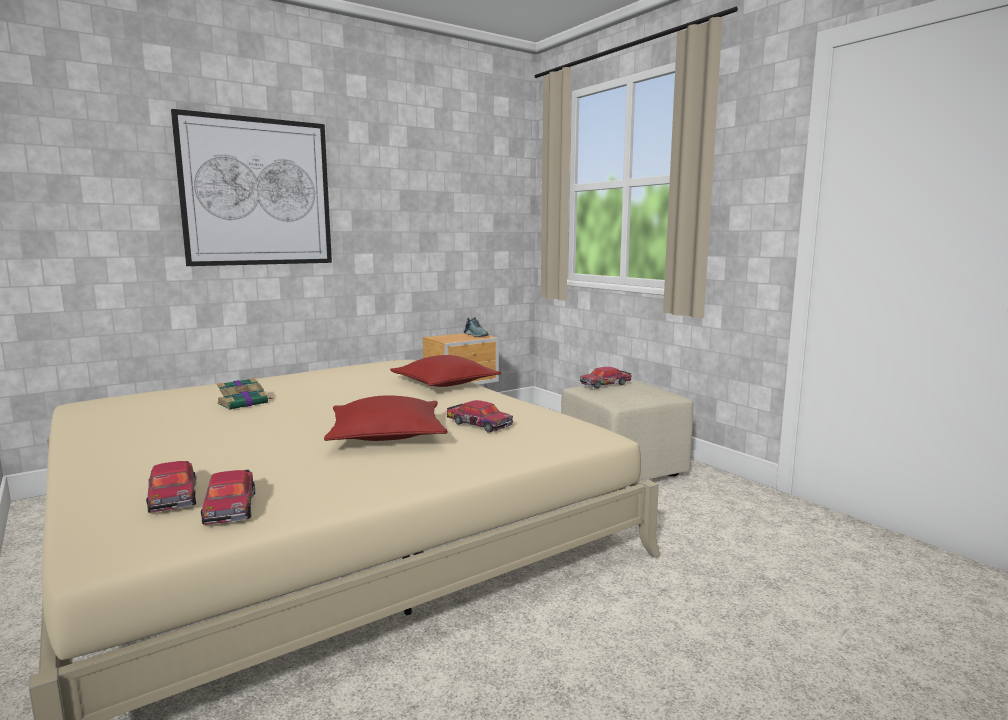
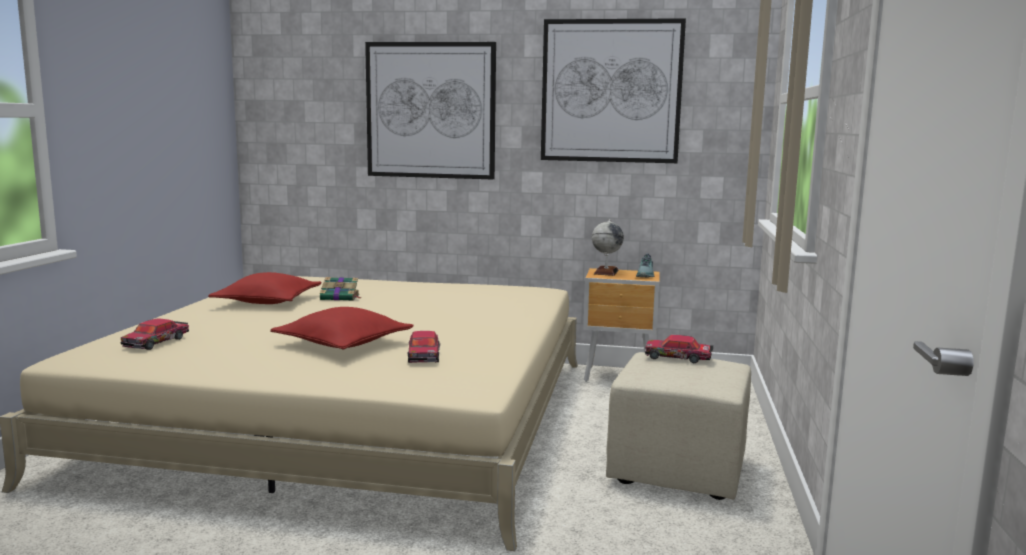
camera: 45 degrees right, 0 degrees up
toy car [201,470,255,525] -> none
red pillow [390,355,501,387] -> red pillow moved to [208,272,322,304]
none -> picture [541,18,686,163]
none -> globe [592,219,624,276]

